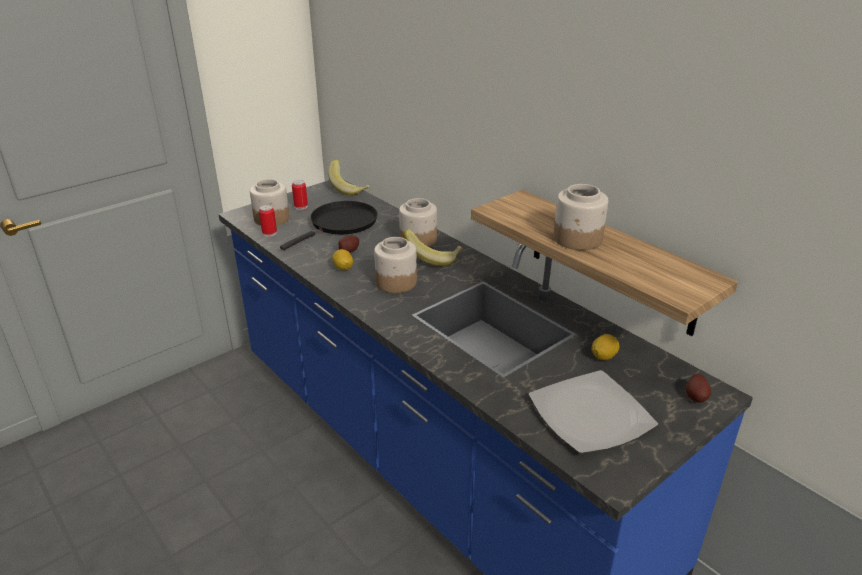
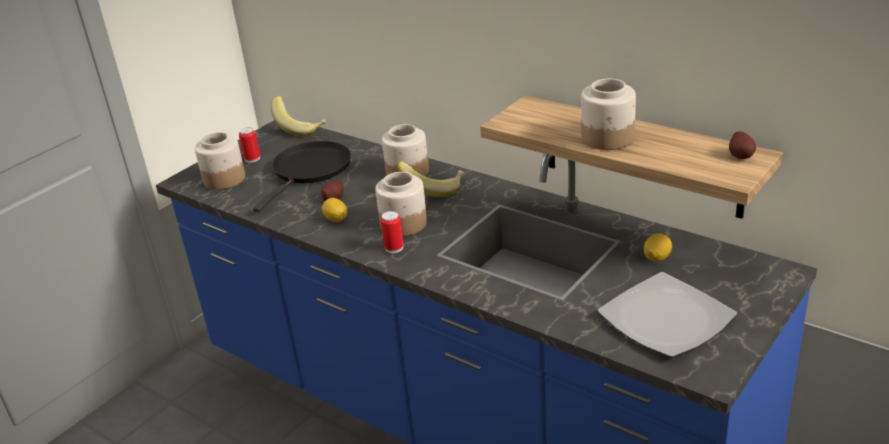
camera: 10 degrees left, 0 degrees up
can [259,205,277,237] -> can moved to [381,211,404,253]
potato [686,374,711,403] -> potato moved to [729,131,756,159]

